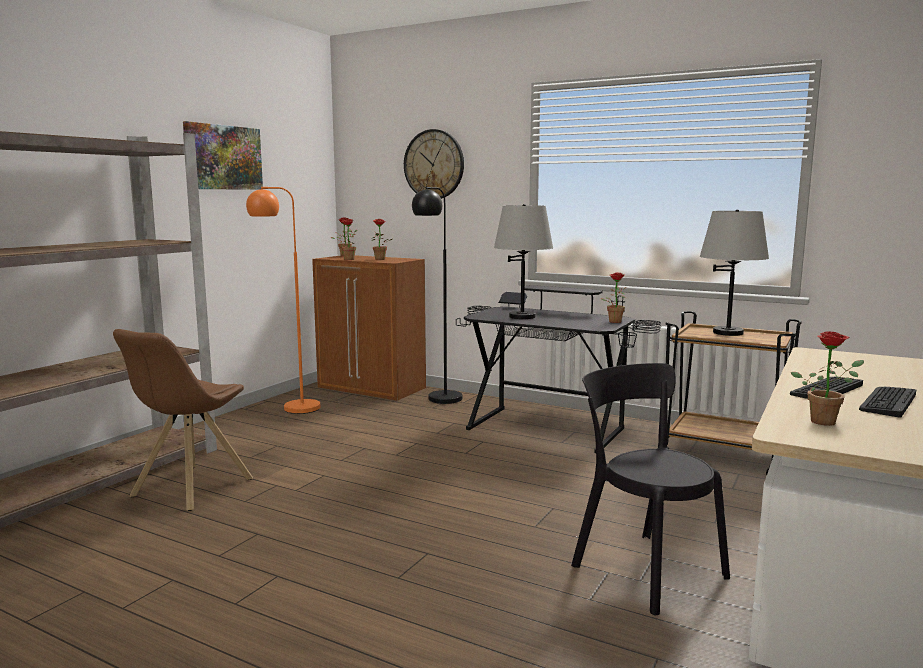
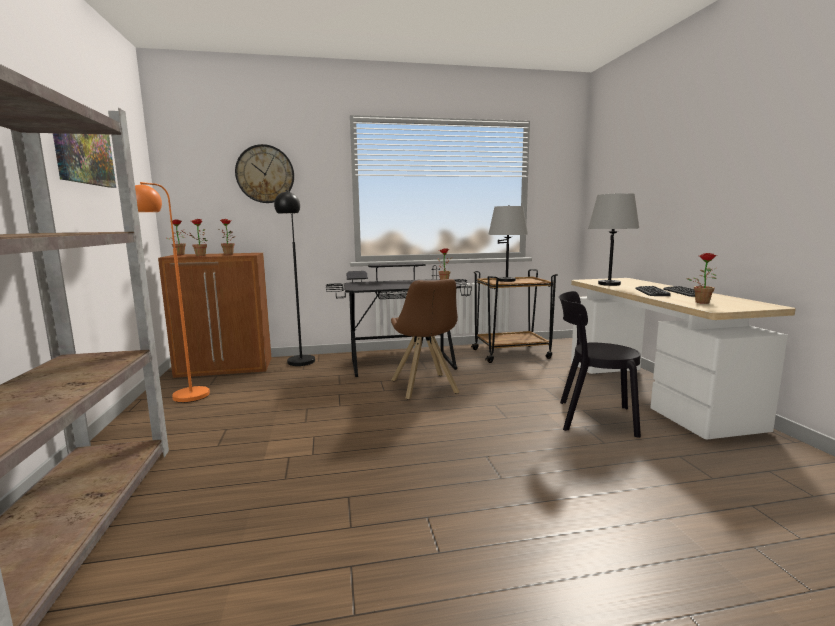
camera: 40 degrees left, 0 degrees up
brown chair [113,329,253,511] -> brown chair moved to [391,279,459,400]
grey table lamp [494,204,553,319] -> grey table lamp moved to [588,193,639,286]

